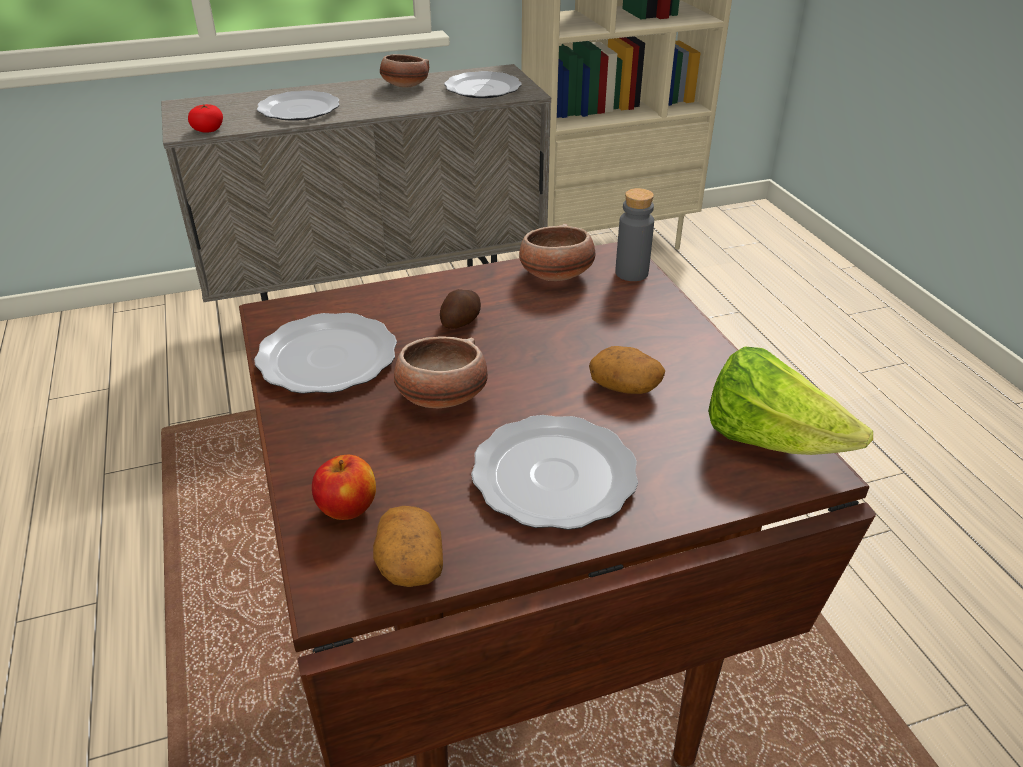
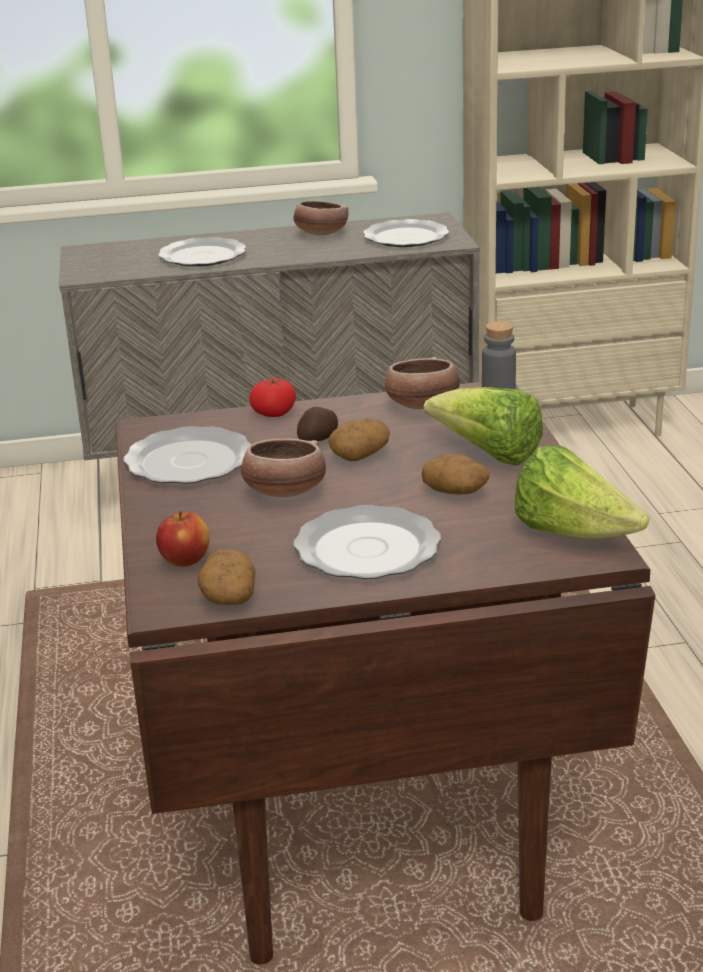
camera: 10 degrees right, 10 degrees down
tomato [188,104,223,133] -> tomato moved to [249,378,296,417]
none -> potato [329,418,390,461]
none -> lettuce [424,387,543,466]

